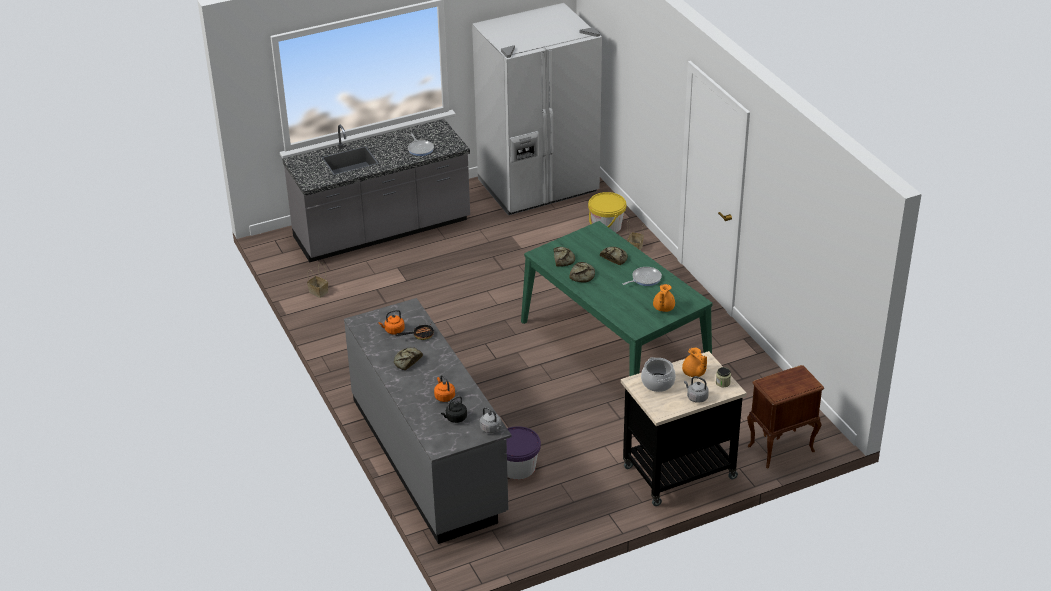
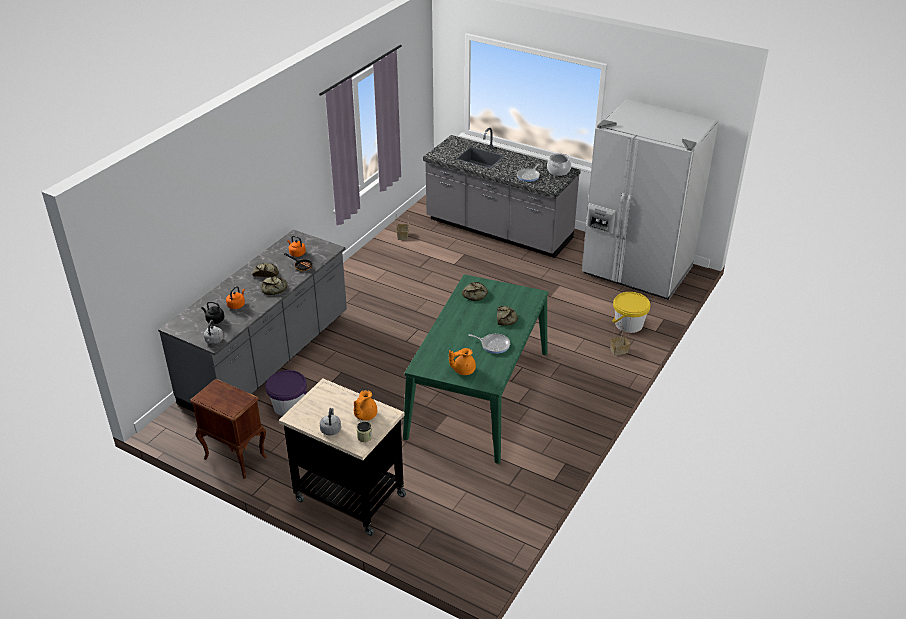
camera: 55 degrees right, 0 degrees up
bread [570,262,595,282] -> bread moved to [261,276,288,295]
cooking pot [641,357,676,392] -> cooking pot moved to [547,153,571,176]
brown nightstand [747,365,824,469] -> brown nightstand moved to [190,379,267,479]

